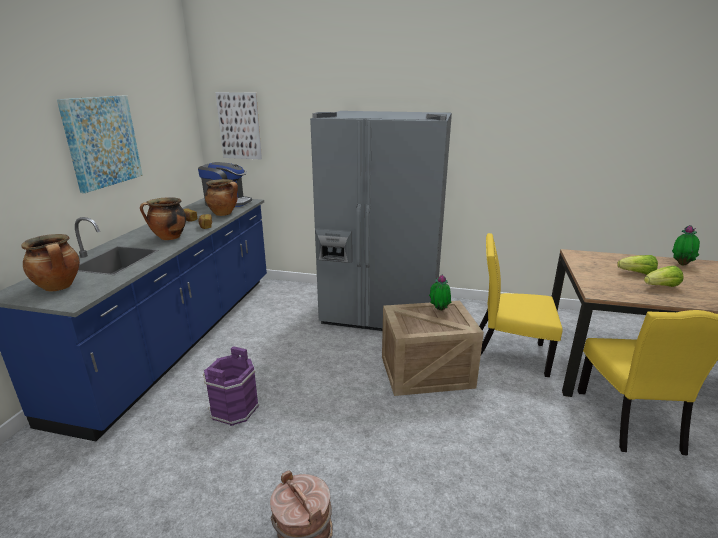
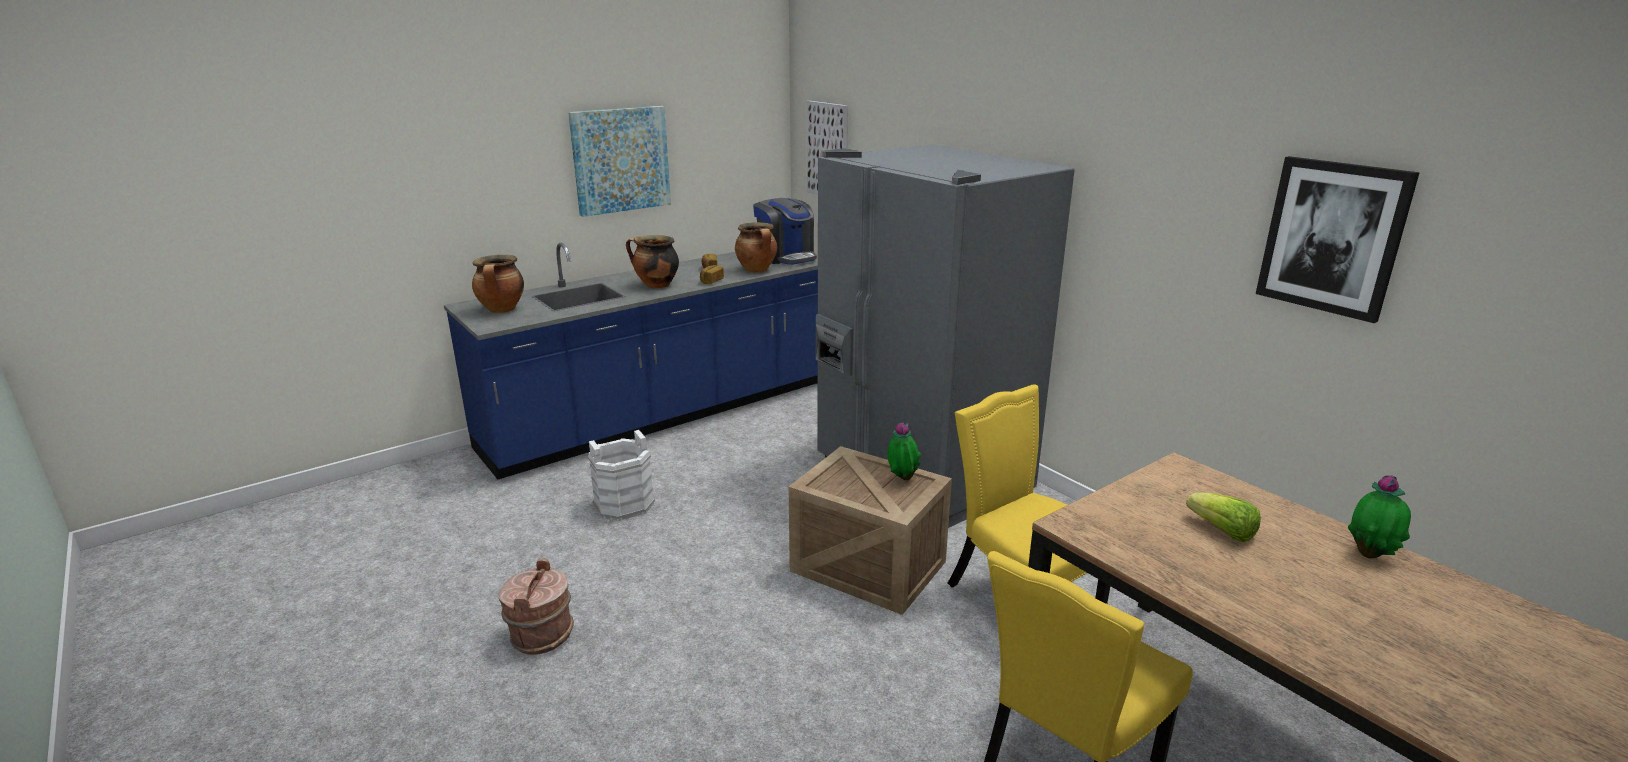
camera: 40 degrees right, 0 degrees up
purple bucket [203,346,259,426] -> white bucket [588,430,655,521]
lettuce [644,266,683,287] -> none
none -> picture [1256,156,1419,323]

